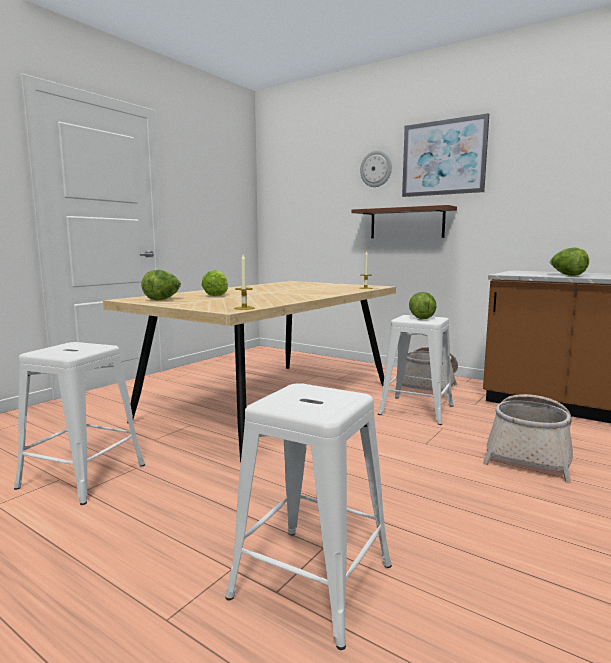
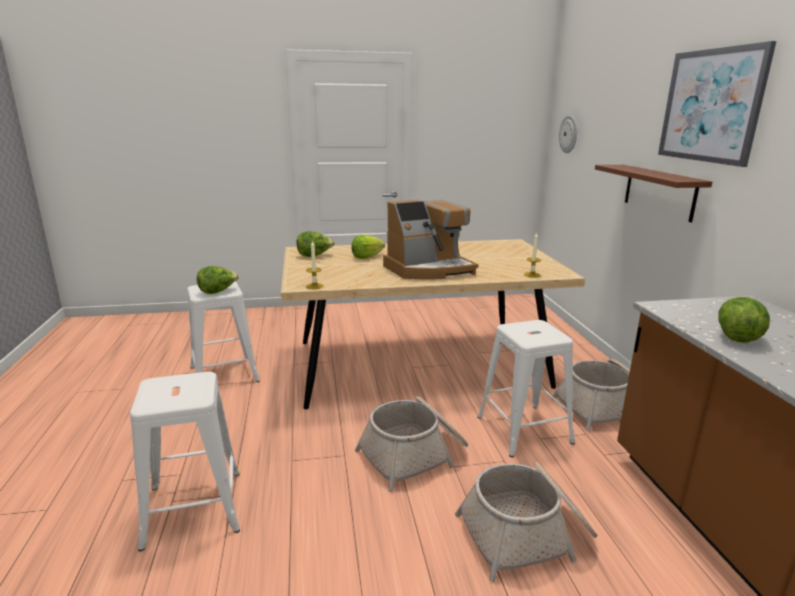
camera: 45 degrees right, 10 degrees up
wall clock [360,150,392,187] -> wall clock moved to [559,115,577,153]
lettuce [409,292,436,319] -> lettuce moved to [197,266,239,294]
none -> basket [355,396,468,492]
none -> coffee machine [383,200,478,280]

